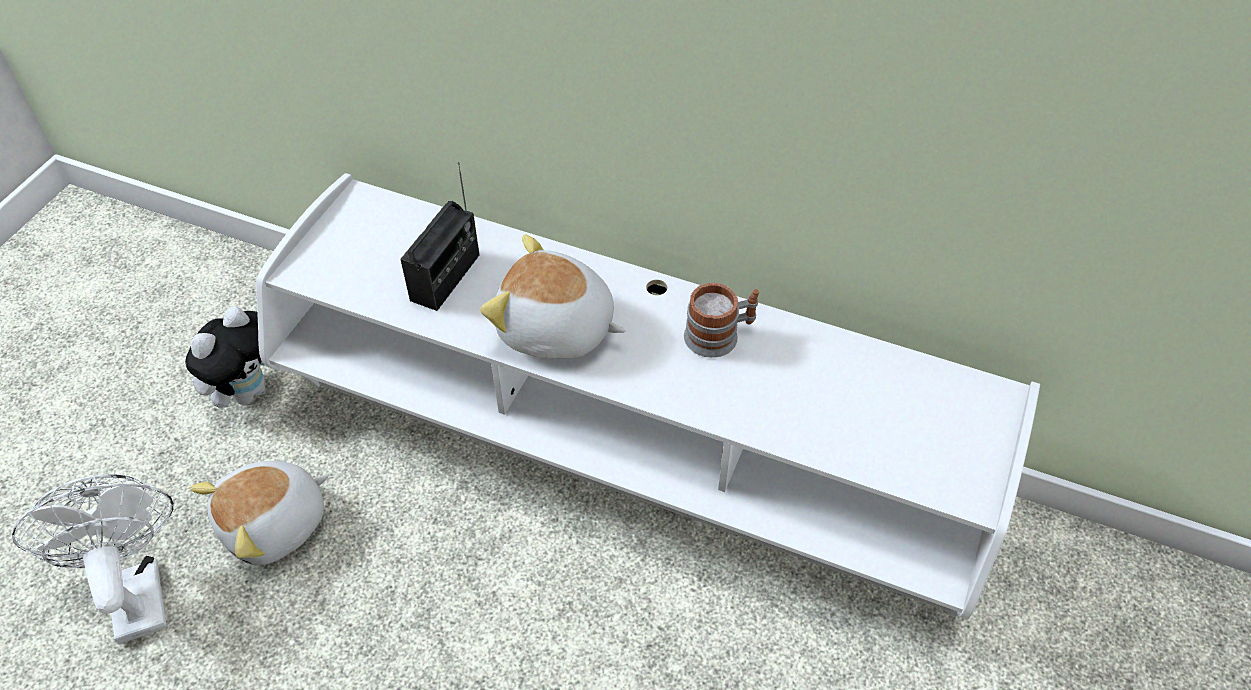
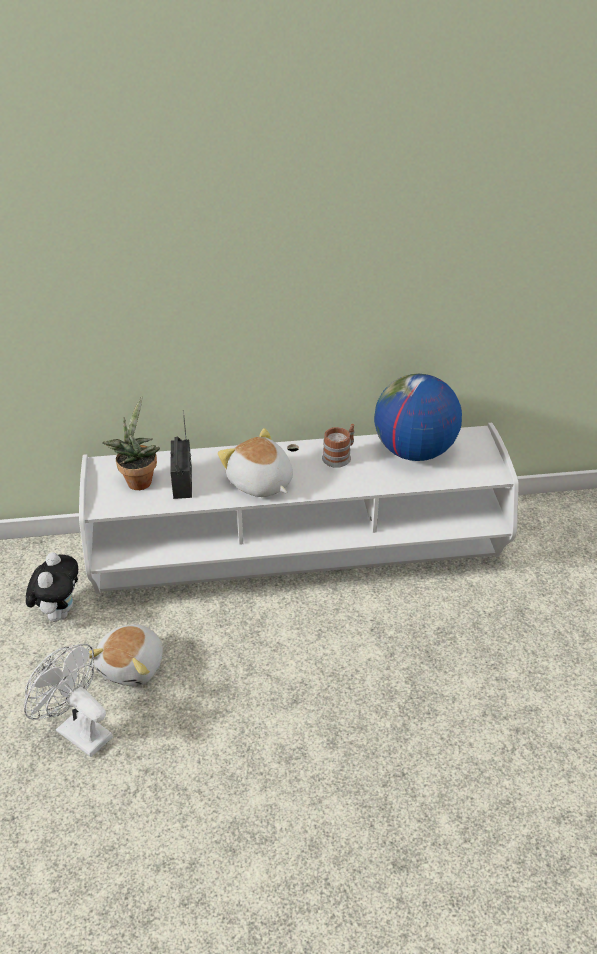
camera: 30 degrees left, 10 degrees down
plush toy [480,235,625,359] -> plush toy turned 60 degrees clockwise [218,428,293,497]
none -> potted plant [102,397,160,490]
none -> globe [374,374,462,461]

